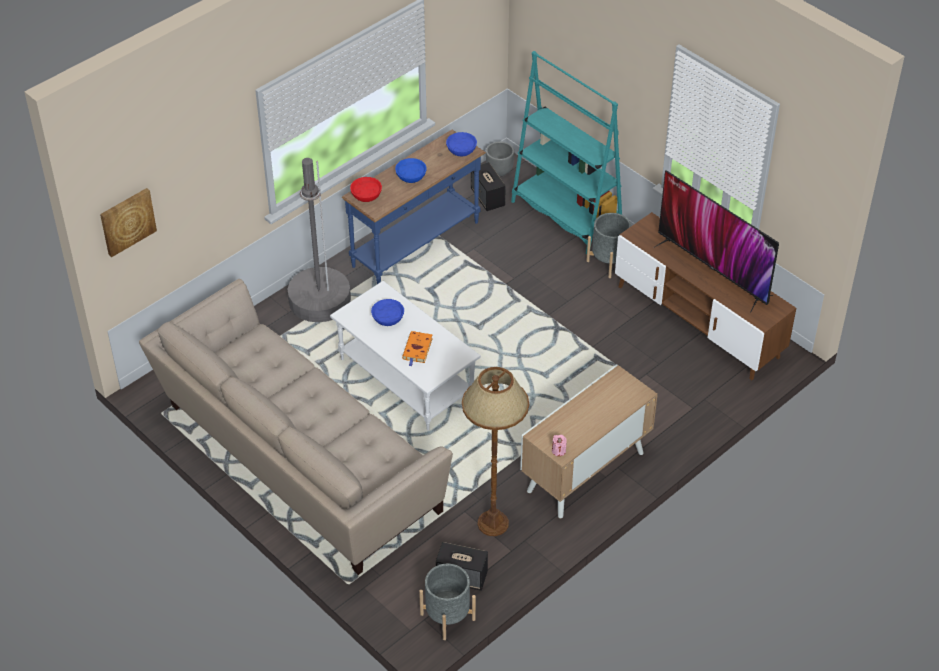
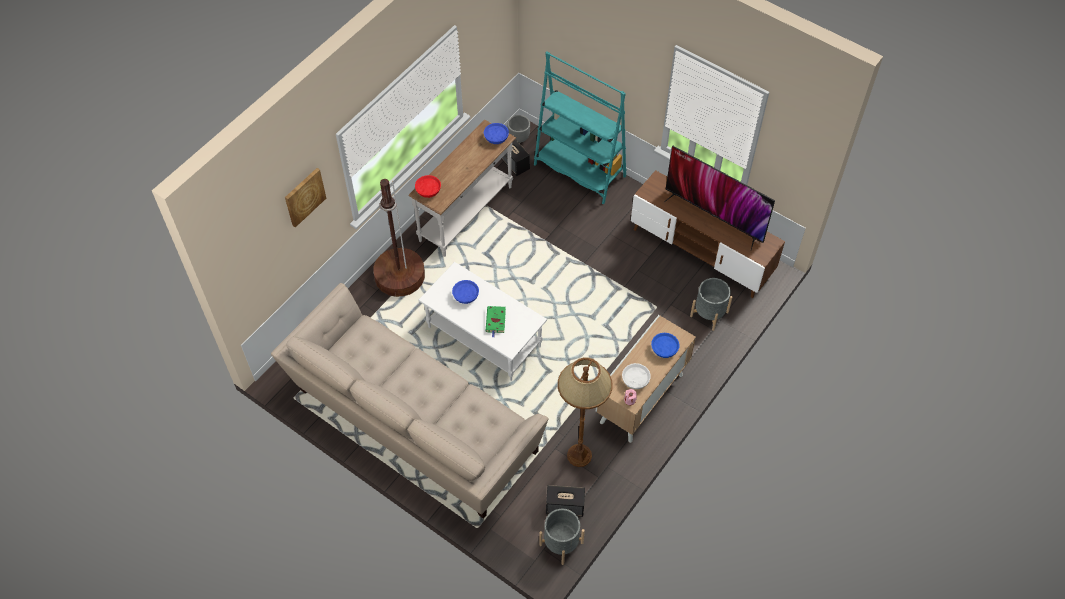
camera: 10 degrees left, 10 degrees up
picture [100,188,157,257] -> picture moved to [285,168,326,228]
grey floor lamp [287,158,351,322] -> brown floor lamp [373,179,425,297]
blue console table [342,130,486,284] -> white console table [409,120,516,257]
blue bowl [395,158,427,183] -> blue bowl moved to [651,333,679,358]
orange book [402,331,433,367] -> green book [486,306,506,337]
grey planter [586,213,631,278] -> grey planter moved to [690,278,733,331]
none -> white bowl [622,363,651,389]

